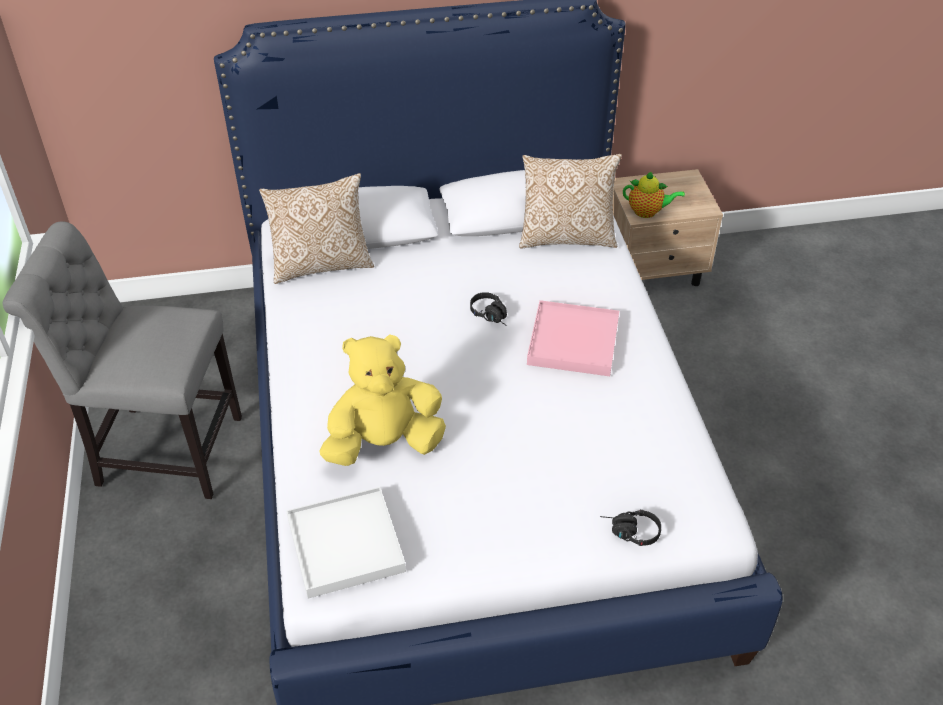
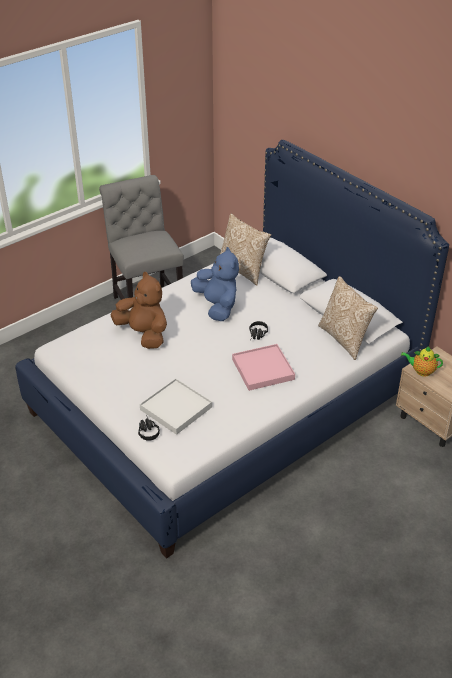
camera: 60 degrees right, 5 degrees down
white tray [286,487,406,599] -> white tray moved to [140,378,212,435]
yellow plush toy [319,334,446,466] -> brown plush toy [111,272,167,349]
teapot [623,172,685,218] -> teapot turned 120 degrees clockwise [401,346,443,377]
none -> blue plush toy [191,247,239,321]

